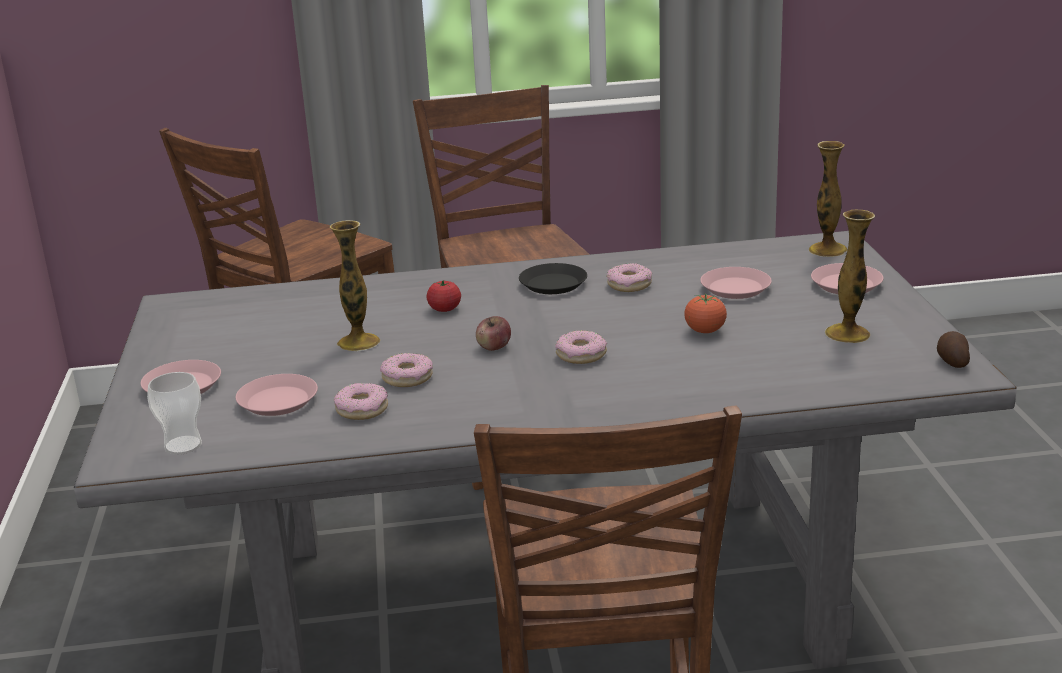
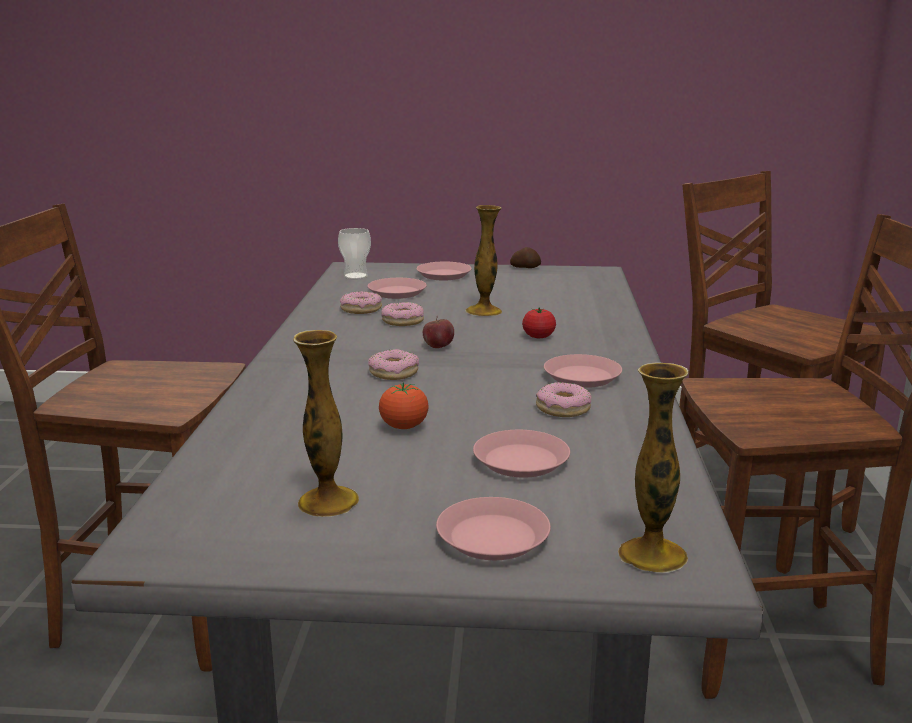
camera: 100 degrees right, 5 degrees down
black plate [519,263,587,294] -> pink plate [544,354,622,388]
potato [937,331,970,368] -> potato moved to [510,247,541,268]

